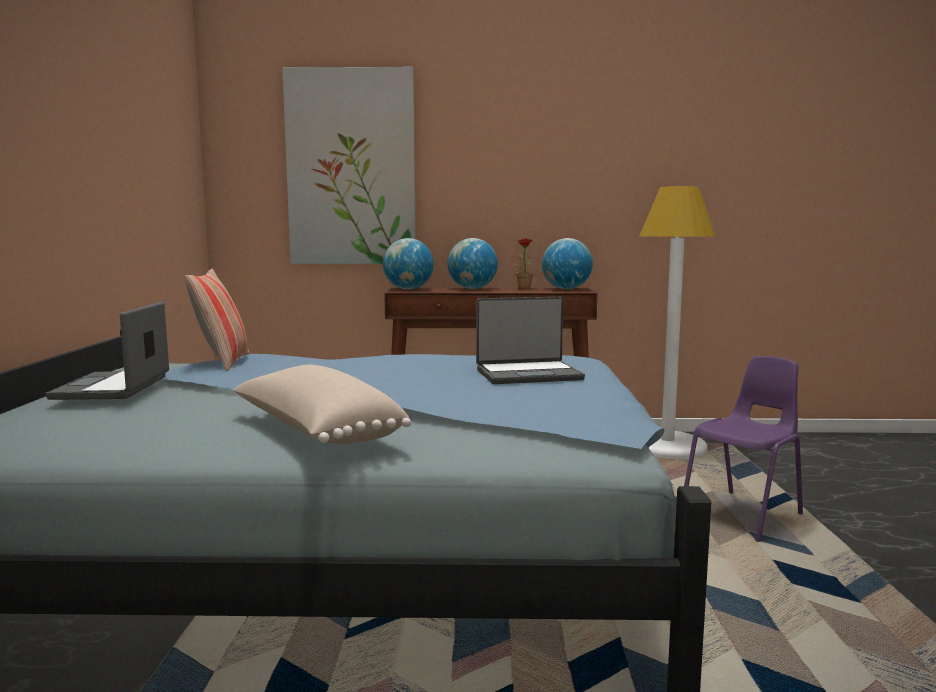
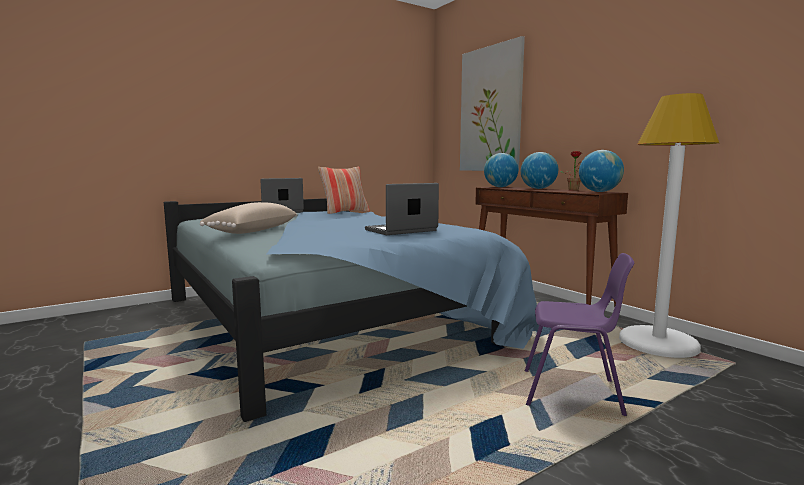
camera: 55 degrees right, 0 degrees up
laptop [476,297,585,384] -> laptop turned 105 degrees clockwise [365,183,439,235]

